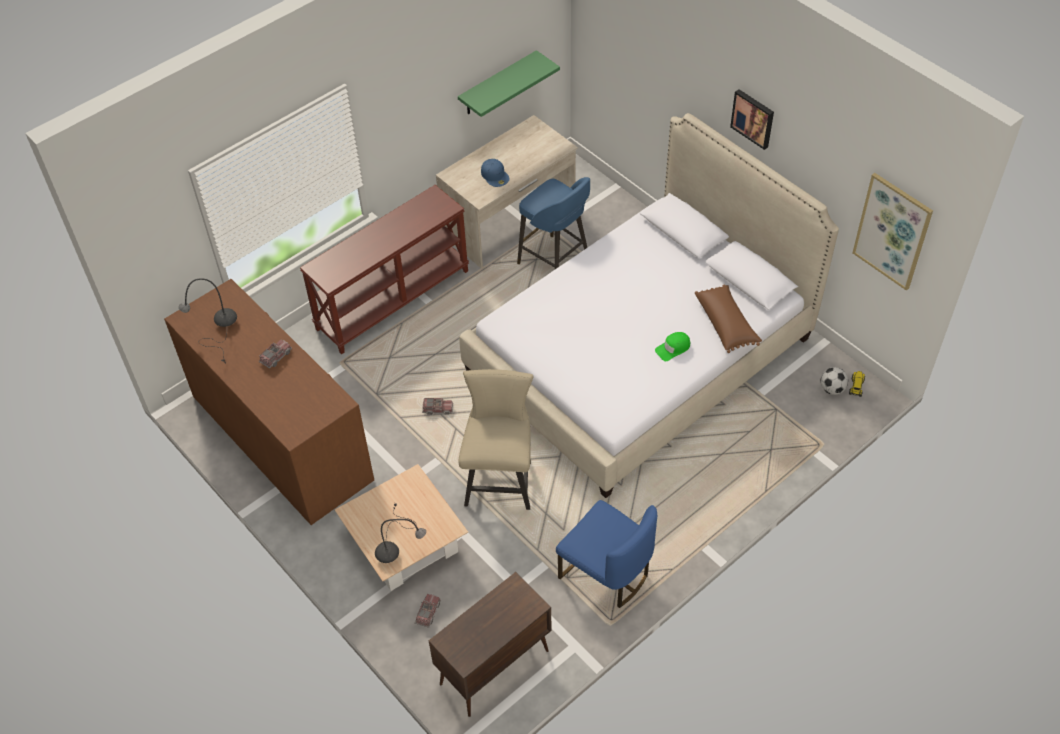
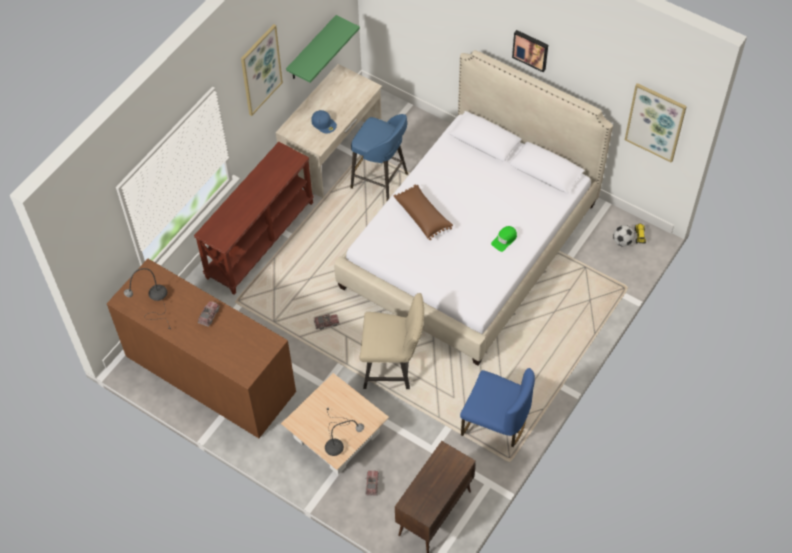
camera: 15 degrees left, 5 degrees up
beige chair [458,369,534,510] -> beige chair turned 105 degrees clockwise [360,293,424,389]
brown pillow [695,284,762,353] -> brown pillow moved to [394,185,453,240]
none -> picture [241,24,283,116]

